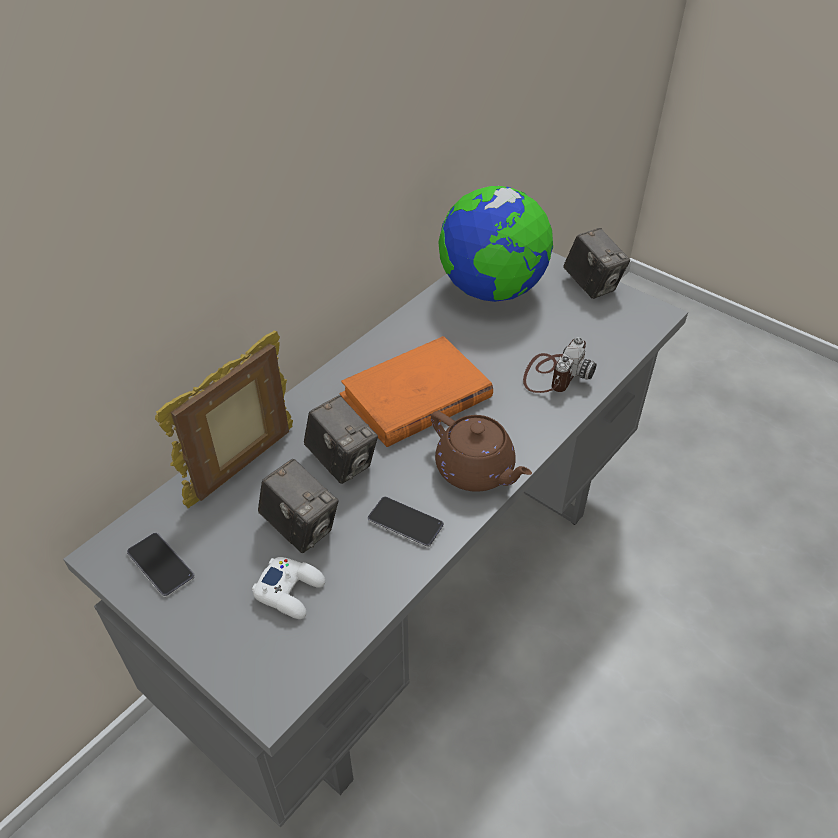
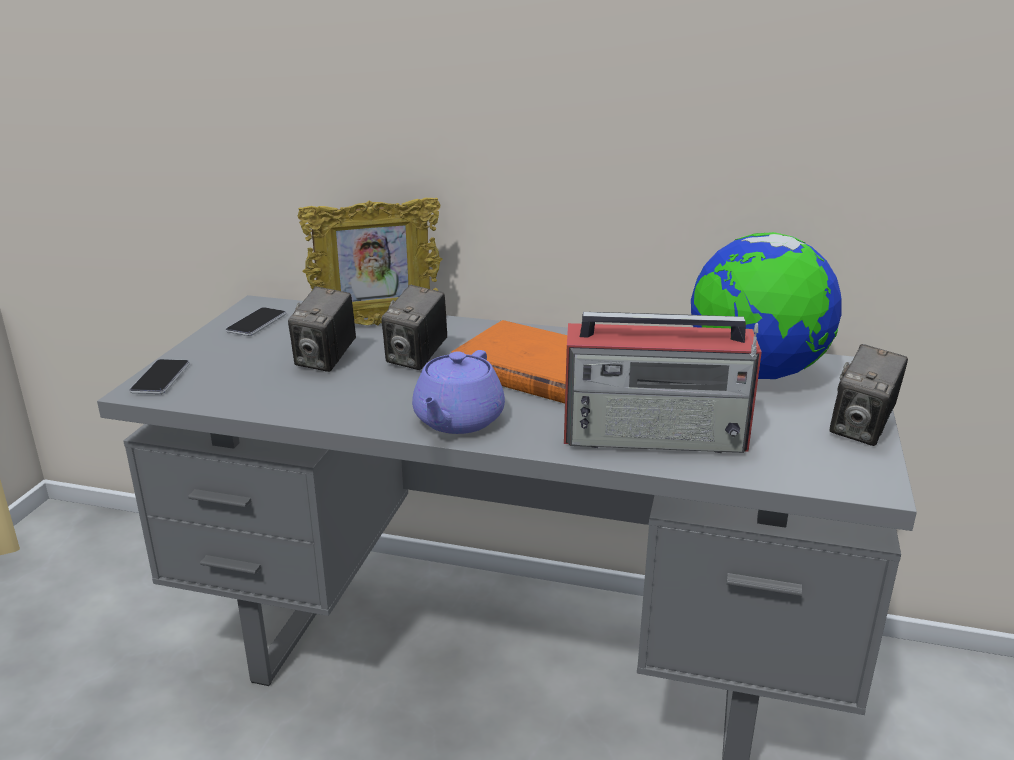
camera: 65 degrees right, 20 degrees down
picture frame [155,331,293,508] -> picture frame turned 150 degrees clockwise [297,198,442,326]
white game controller [252,557,325,619] -> none
phone [367,496,444,547] -> phone moved to [130,359,190,394]
brown teapot [431,411,532,492] -> purple teapot [412,350,505,434]
camera [523,337,597,393] -> radio [564,312,762,453]

